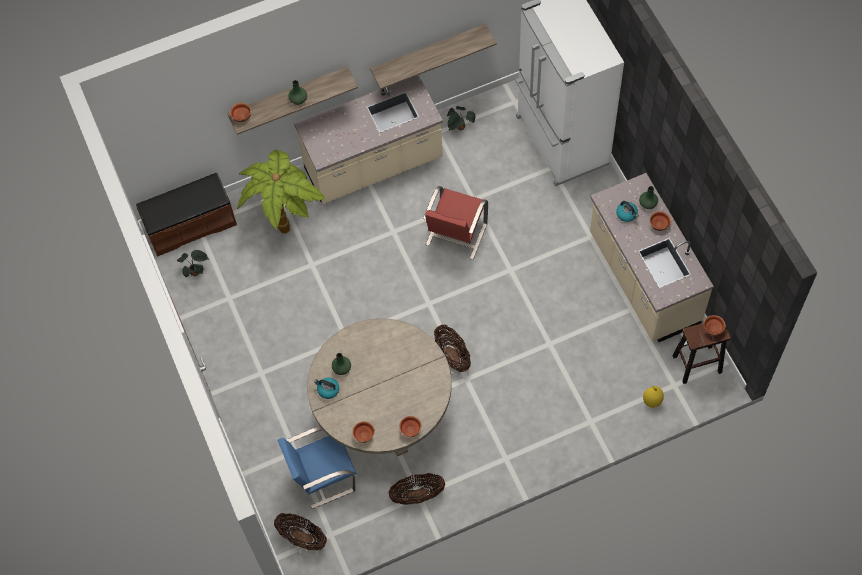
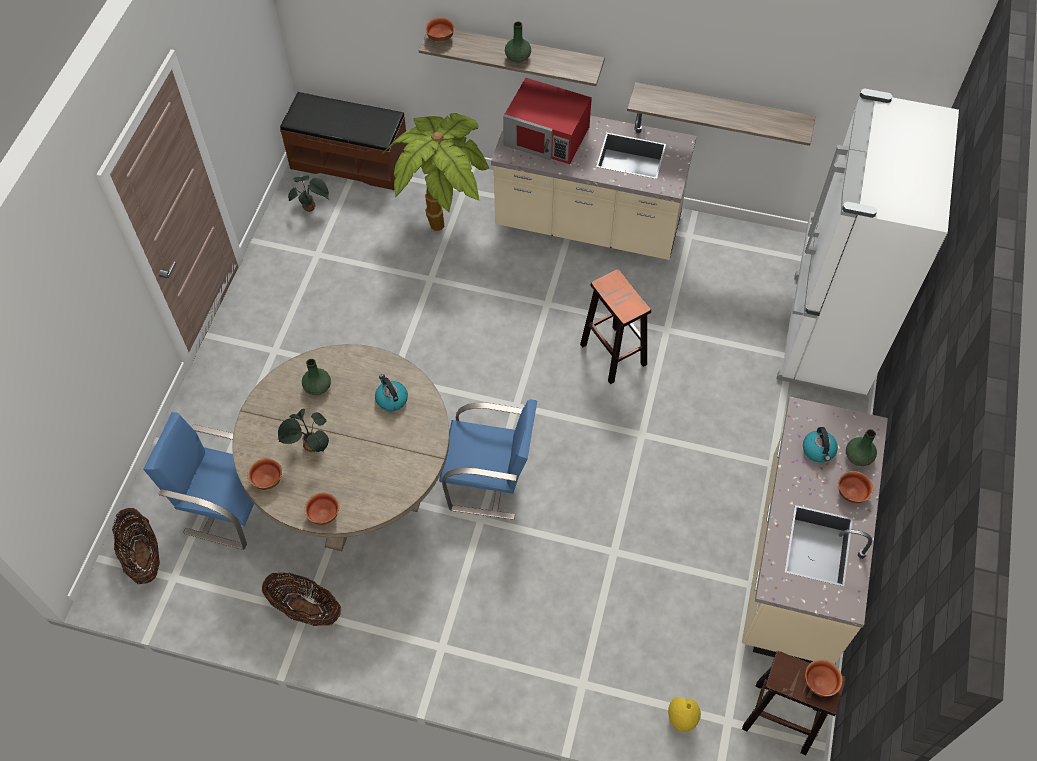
camera: 35 degrees right, 5 degrees down
kettle [314,378,339,399] -> kettle moved to [375,374,408,411]
red chair [423,186,488,259] -> brown stool [580,269,651,384]
basket [434,325,471,372] -> blue chair [439,399,537,520]
potted plant [447,106,475,131] -> potted plant moved to [278,409,329,452]
none -> red microwave [503,78,592,164]

